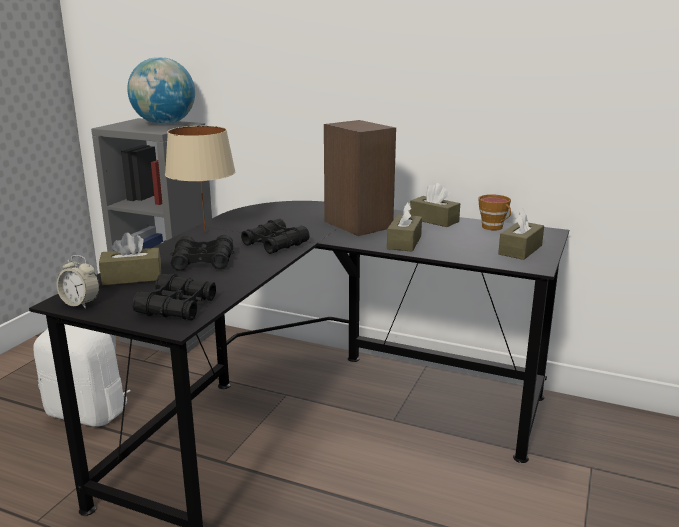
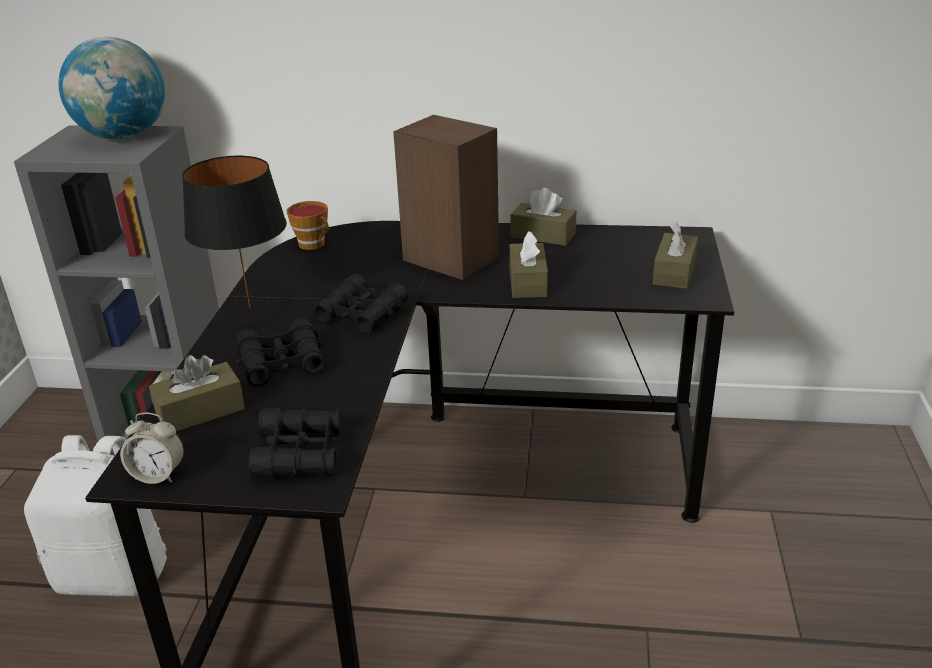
camera: 15 degrees left, 10 degrees up
beige table lamp [165,126,236,233] -> black table lamp [182,156,287,308]
cup [478,194,511,230] -> cup moved to [287,201,329,250]

